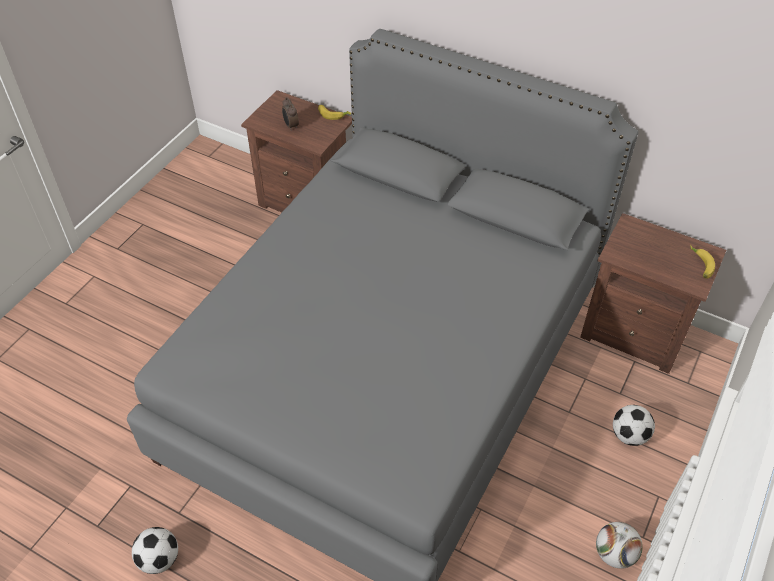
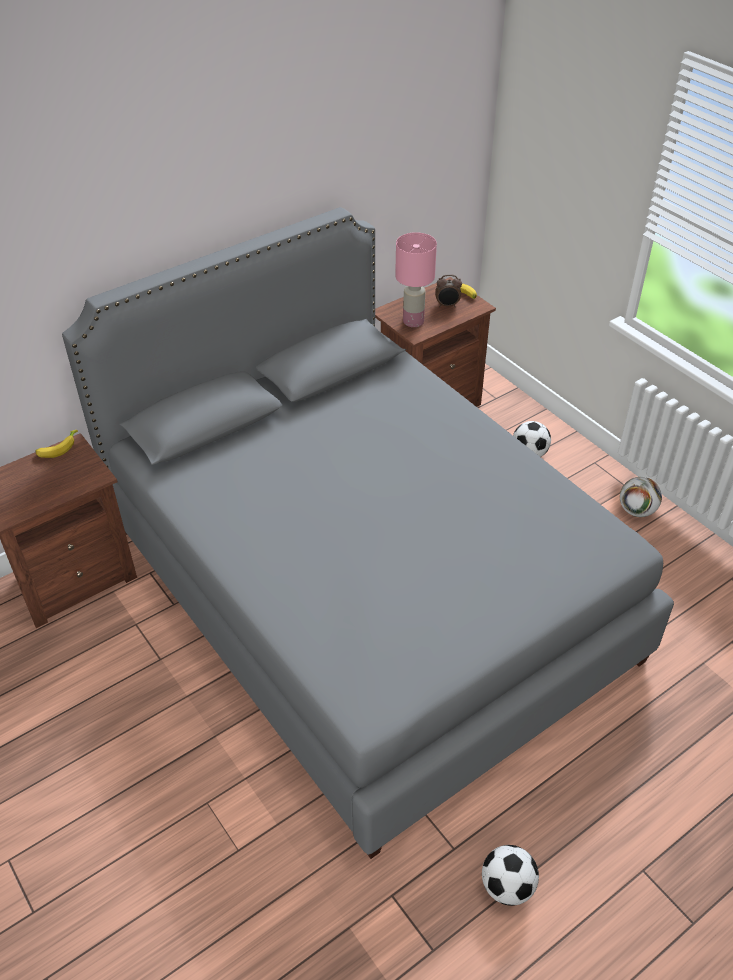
camera: 65 degrees left, 5 degrees down
alarm clock [282,97,299,131] -> alarm clock moved to [435,274,462,307]
none -> pink table lamp [395,232,437,327]

